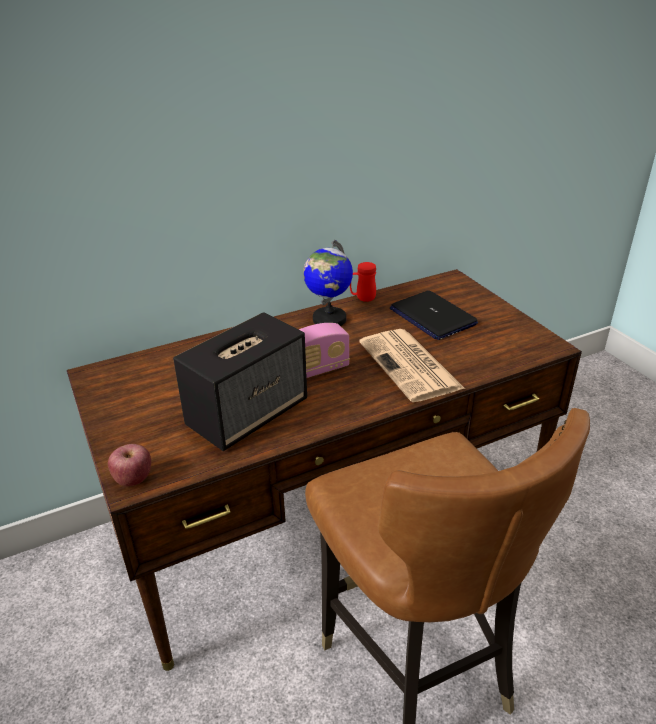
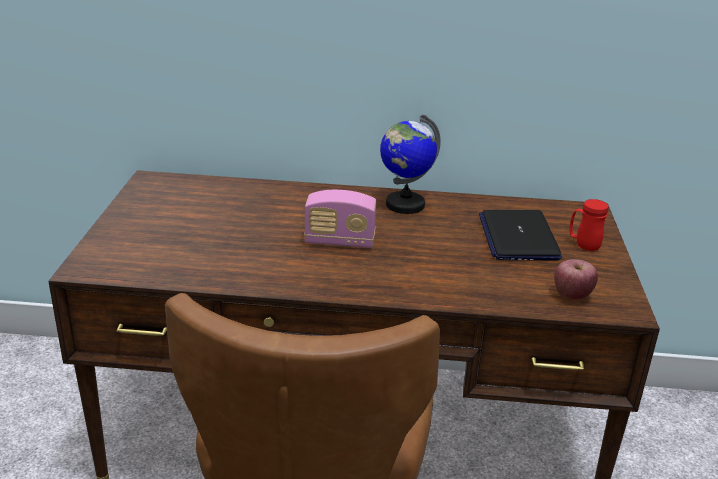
camera: 30 degrees right, 5 degrees down
apple [108,444,151,486] -> apple moved to [554,259,598,300]
speaker [173,312,307,451] -> none
red mug [350,262,376,302] -> red mug moved to [570,199,608,251]
newspaper [359,329,465,402] -> none

